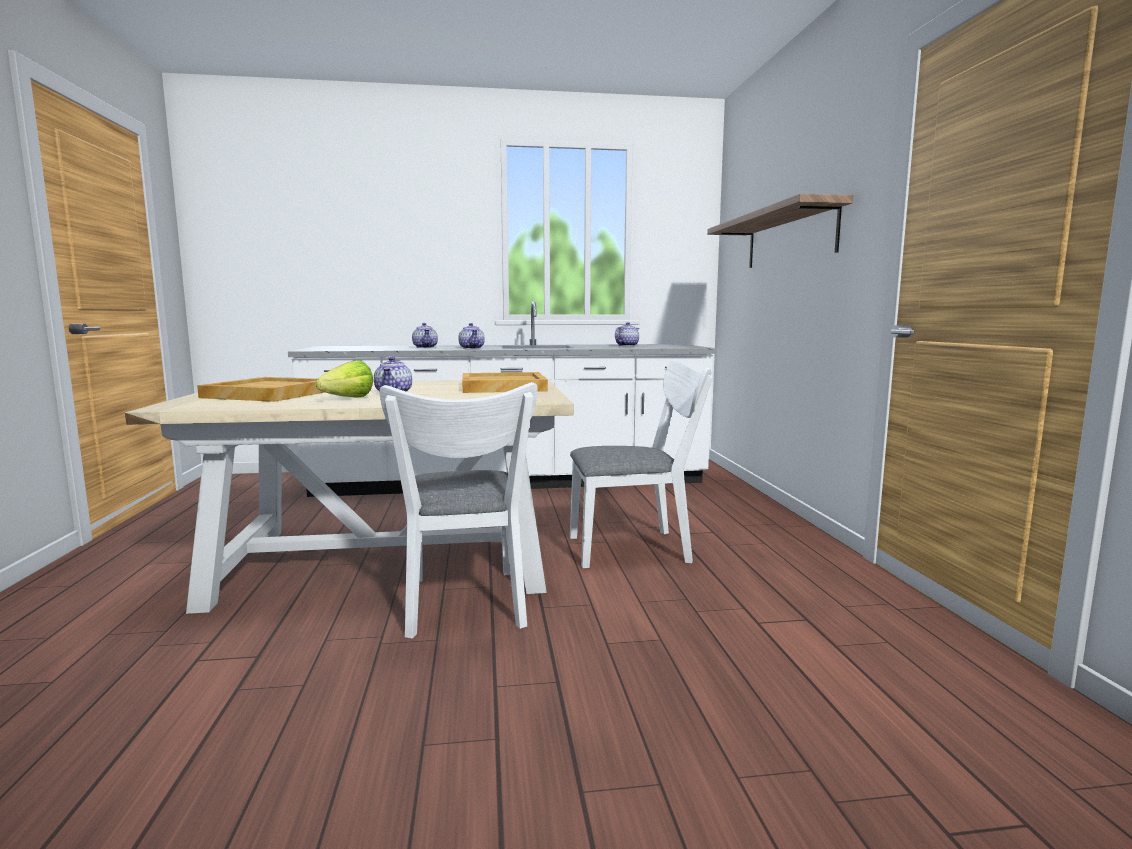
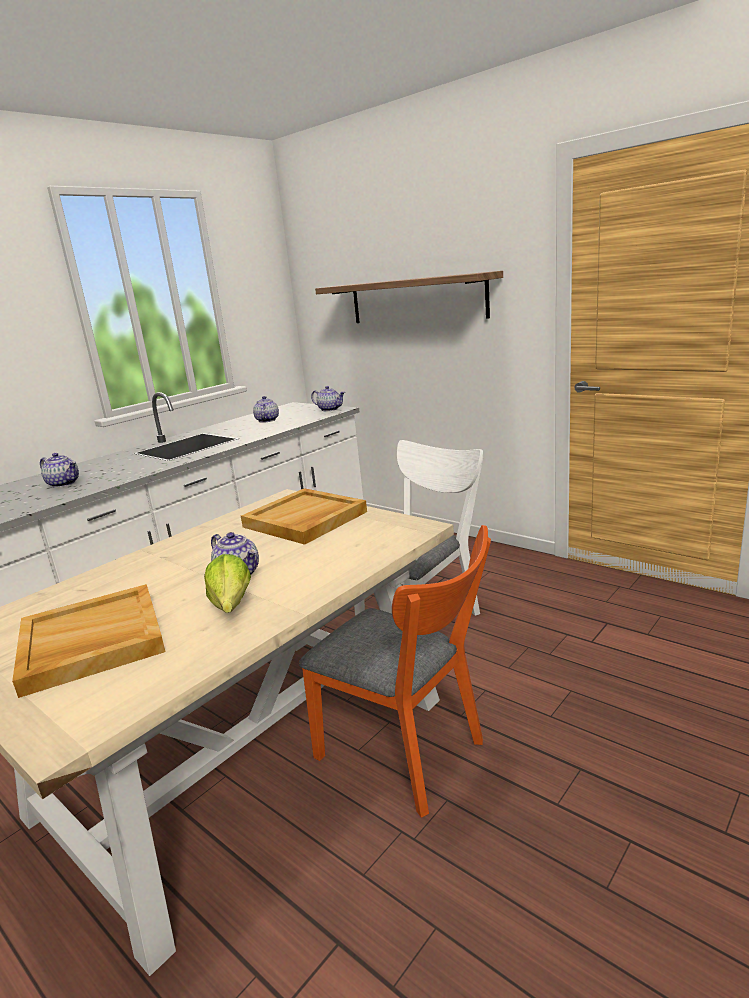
camera: 40 degrees left, 10 degrees up
white chair [380,382,537,639] -> orange chair [299,525,491,818]
teapot [459,323,485,349] -> teapot moved to [311,386,345,411]

